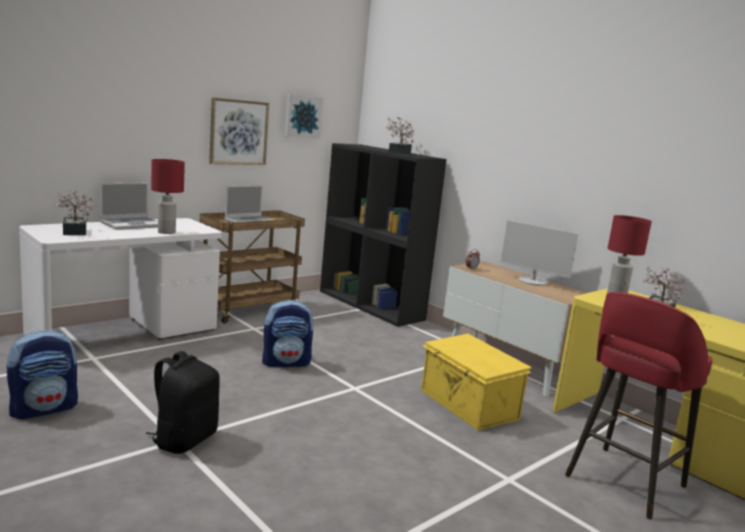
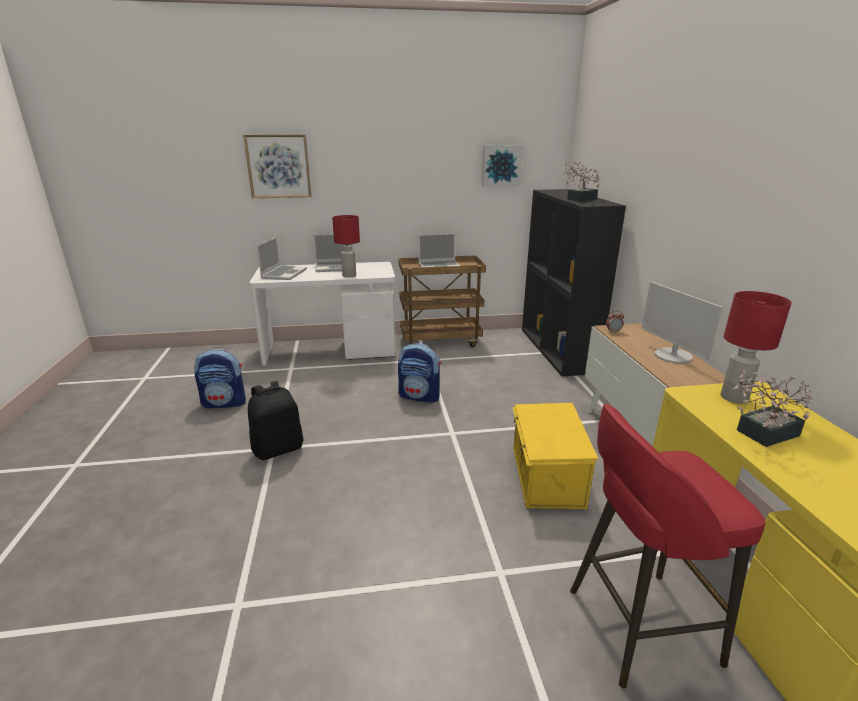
camera: 35 degrees right, 10 degrees up
potted plant [55,191,96,235] -> laptop [256,237,307,280]
picture [209,97,269,165] -> picture moved to [243,134,312,198]

